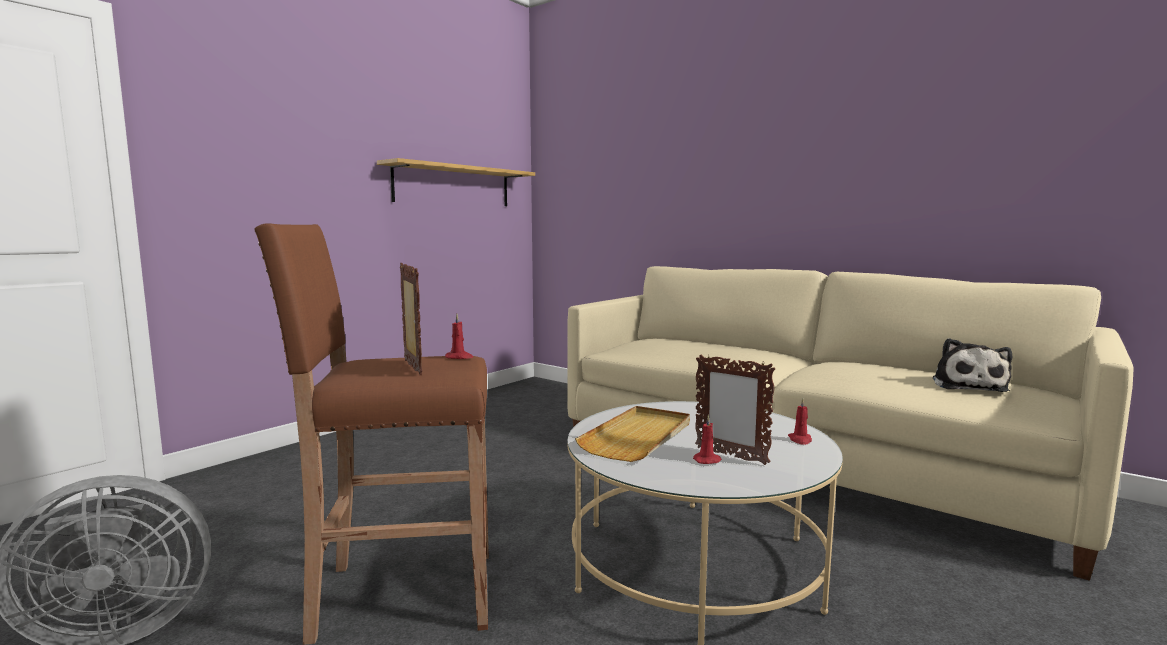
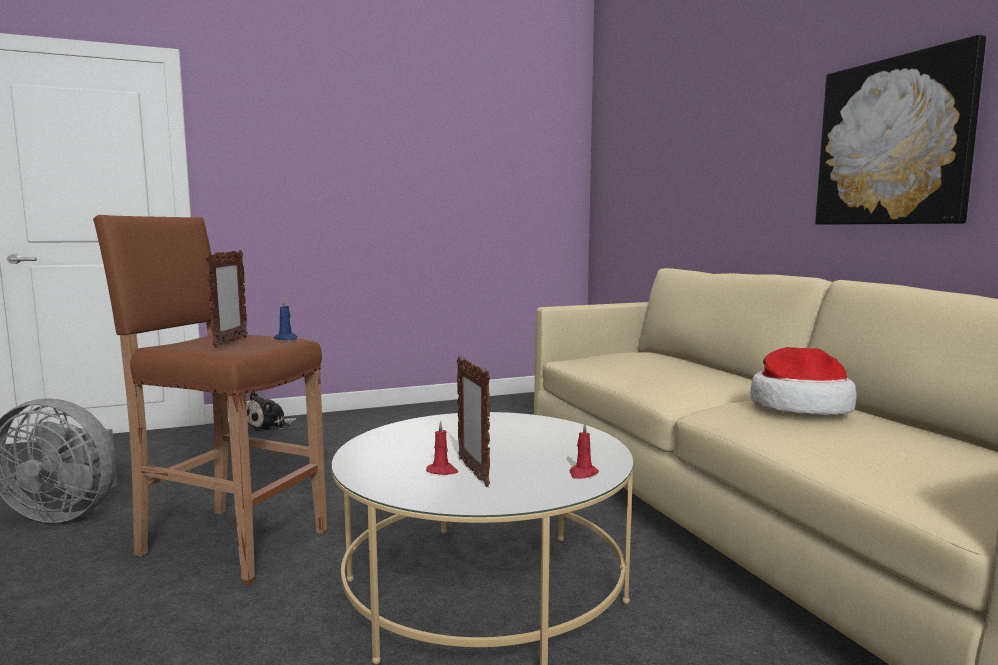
camera: 30 degrees right, 0 degrees up
shelf [377,158,535,206] -> none
red candle [445,314,473,359] -> blue candle [273,298,297,340]
beige tray [575,406,690,462] -> none
plush toy [933,338,1012,392] -> plush toy moved to [247,392,297,431]
none -> hat [750,347,857,415]
none -> picture [815,35,986,225]

